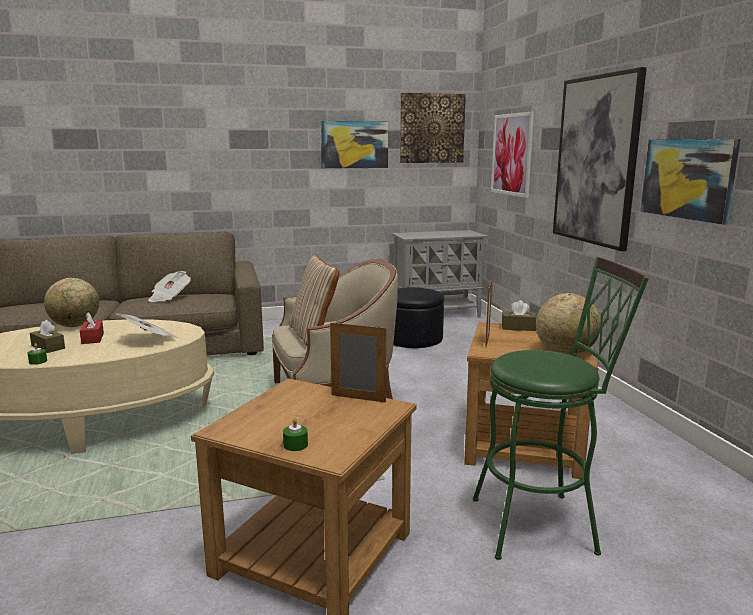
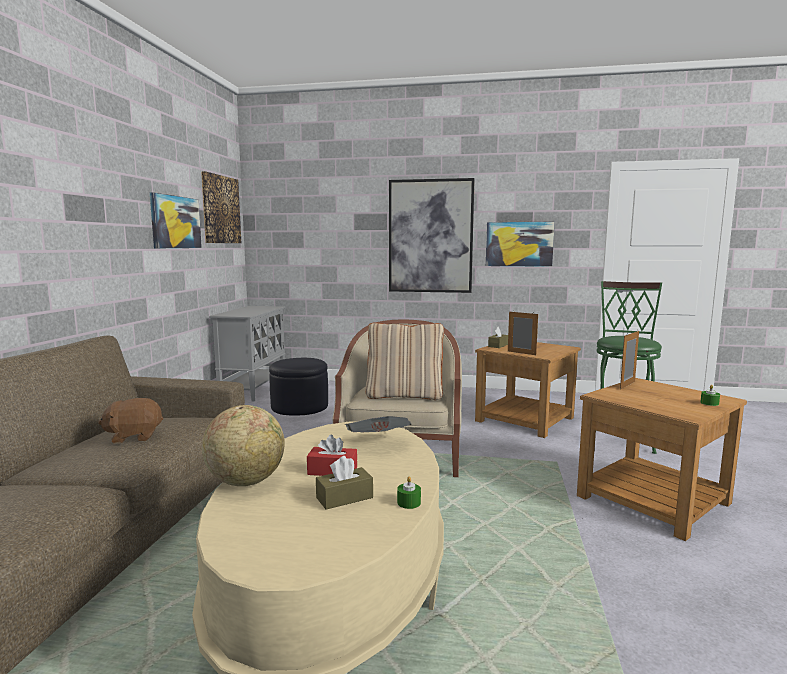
camera: 65 degrees left, 5 degrees down
newspaper [148,271,191,302] -> brown plush toy [98,398,163,443]
picture [491,111,534,198] -> none
globe [536,293,601,355] -> none

